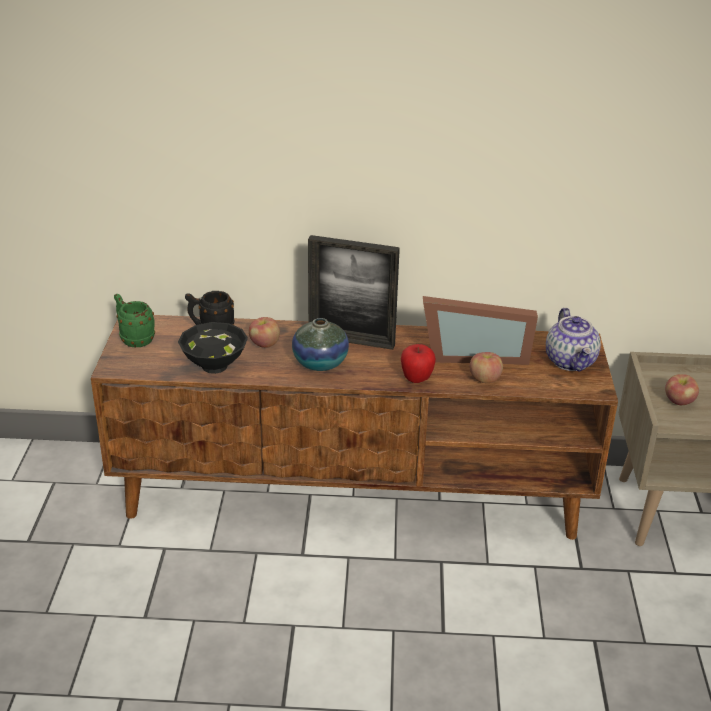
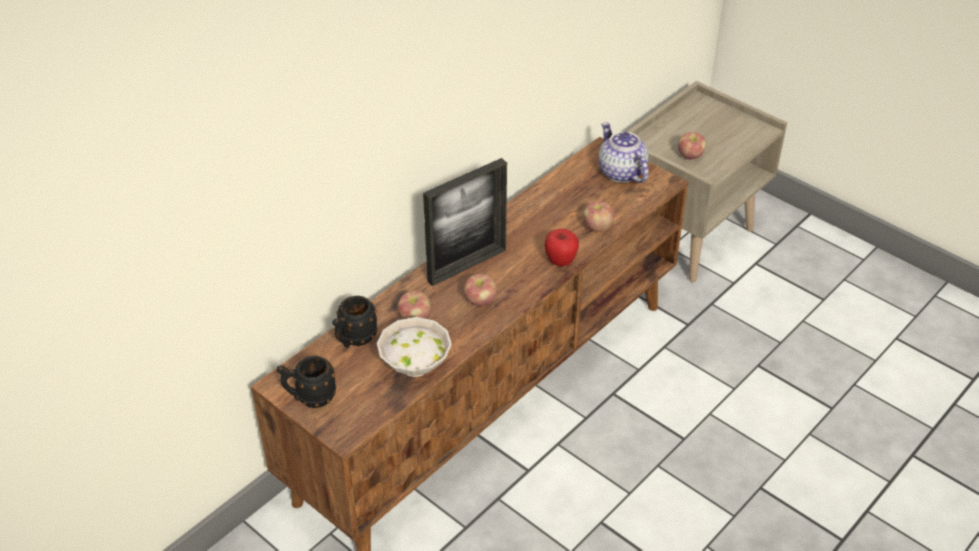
camera: 50 degrees left, 10 degrees up
green mug [114,294,155,347] -> black mug [277,356,336,408]
black bowl [178,322,248,374] -> white bowl [377,317,452,377]
vase [292,318,349,371] -> apple [464,274,497,306]
picture frame [423,296,538,365] -> none
teapot [546,308,601,371] -> teapot turned 150 degrees counterclockwise [598,122,649,183]

